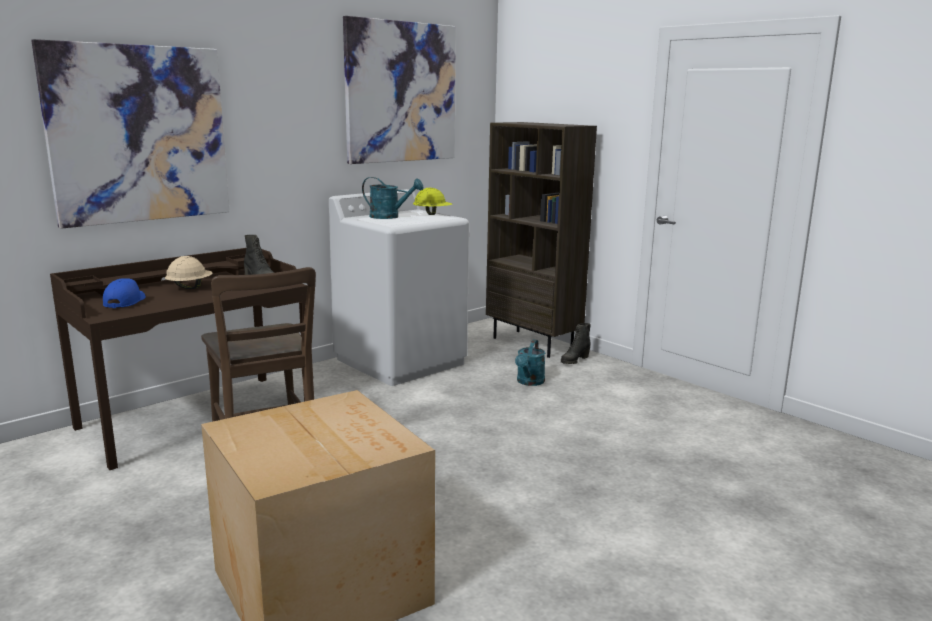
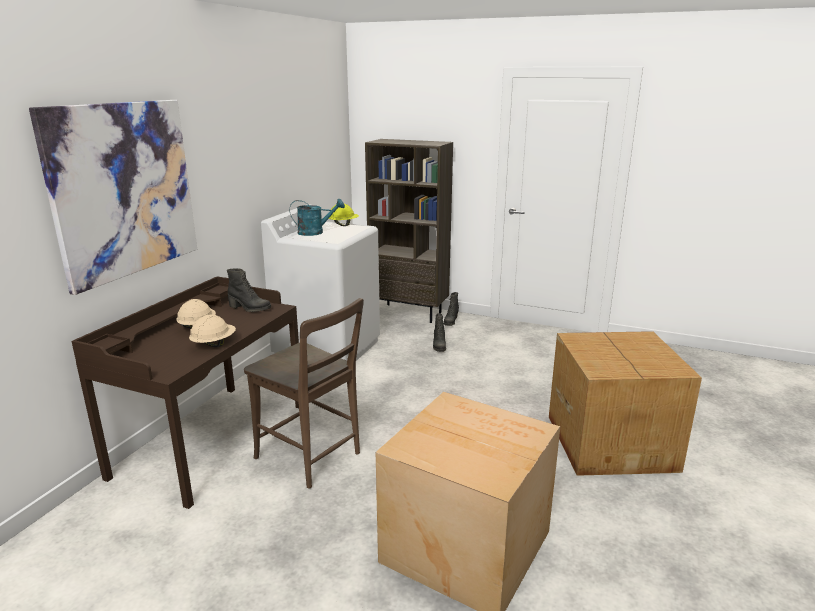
camera: 25 degrees left, 5 degrees up
blue cap [103,278,146,308] -> none
picture [343,16,456,164] -> none
turquoise watering can [515,339,545,386] -> black boot [433,313,446,352]
none -> beige hard hat [189,315,236,347]
none -> cardboard box [549,331,702,476]

